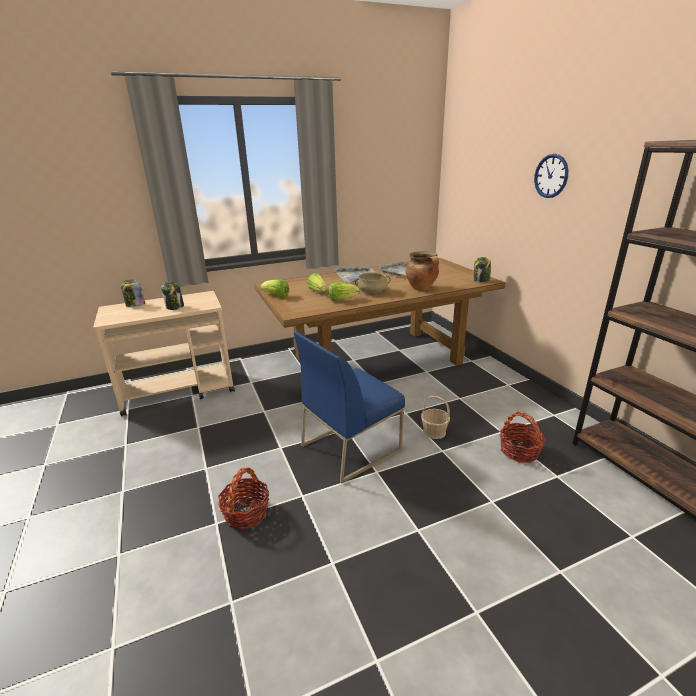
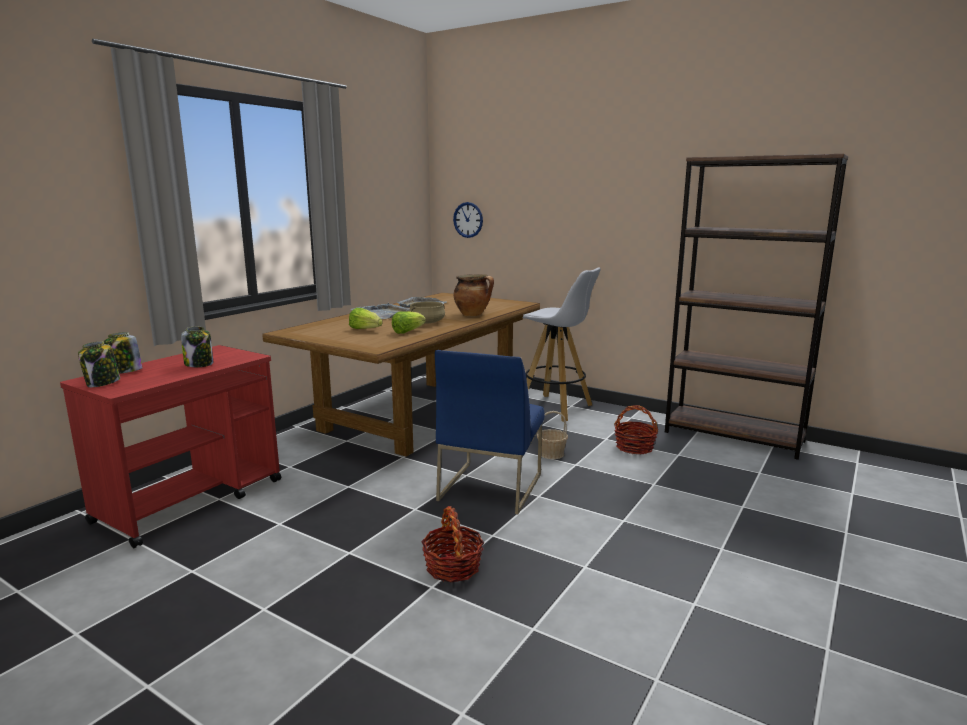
camera: 35 degrees left, 10 degrees down
beige cart [93,291,235,417] -> red cart [60,345,281,548]
lettuce [260,279,289,297] -> none
jar [474,257,491,282] -> jar moved to [78,341,120,387]
wall clock [534,154,569,198] -> wall clock moved to [453,202,483,238]
none -> white stool [523,268,601,422]

